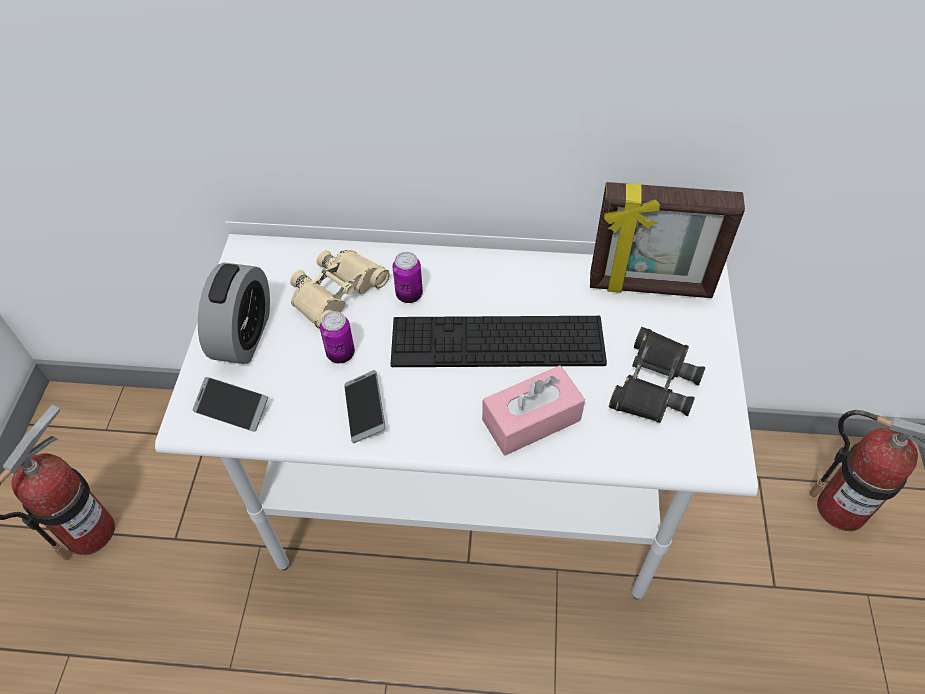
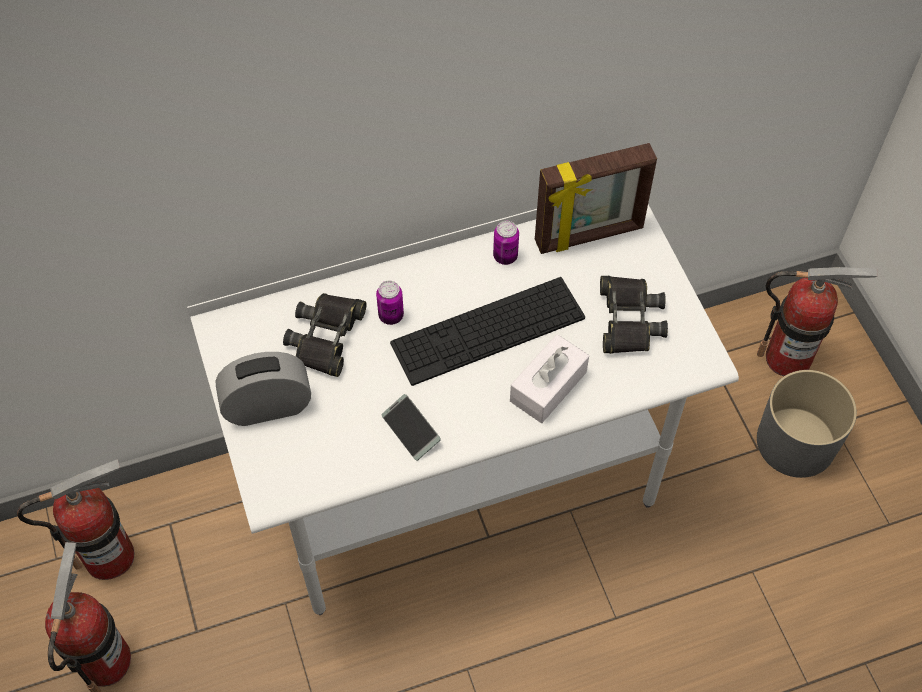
camera: 25 degrees left, 5 degrees up
phone [192,377,268,432] -> none
alarm clock [198,262,270,364] -> alarm clock turned 90 degrees counterclockwise [215,352,311,426]
beige binoculars [290,250,390,329] -> black binoculars [283,293,367,377]
can [320,311,355,363] -> can moved to [493,221,519,265]
pink tissue box [482,365,585,456] -> white tissue box [510,334,589,423]
none -> fire extinguisher [17,459,134,580]
none -> grey planter [757,370,857,478]

